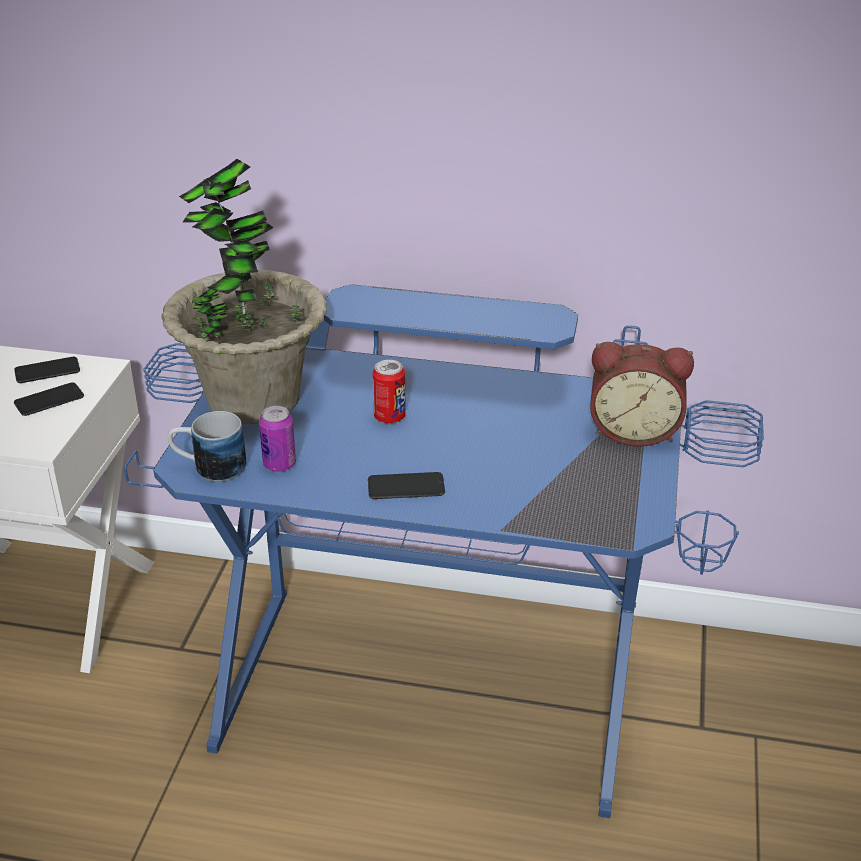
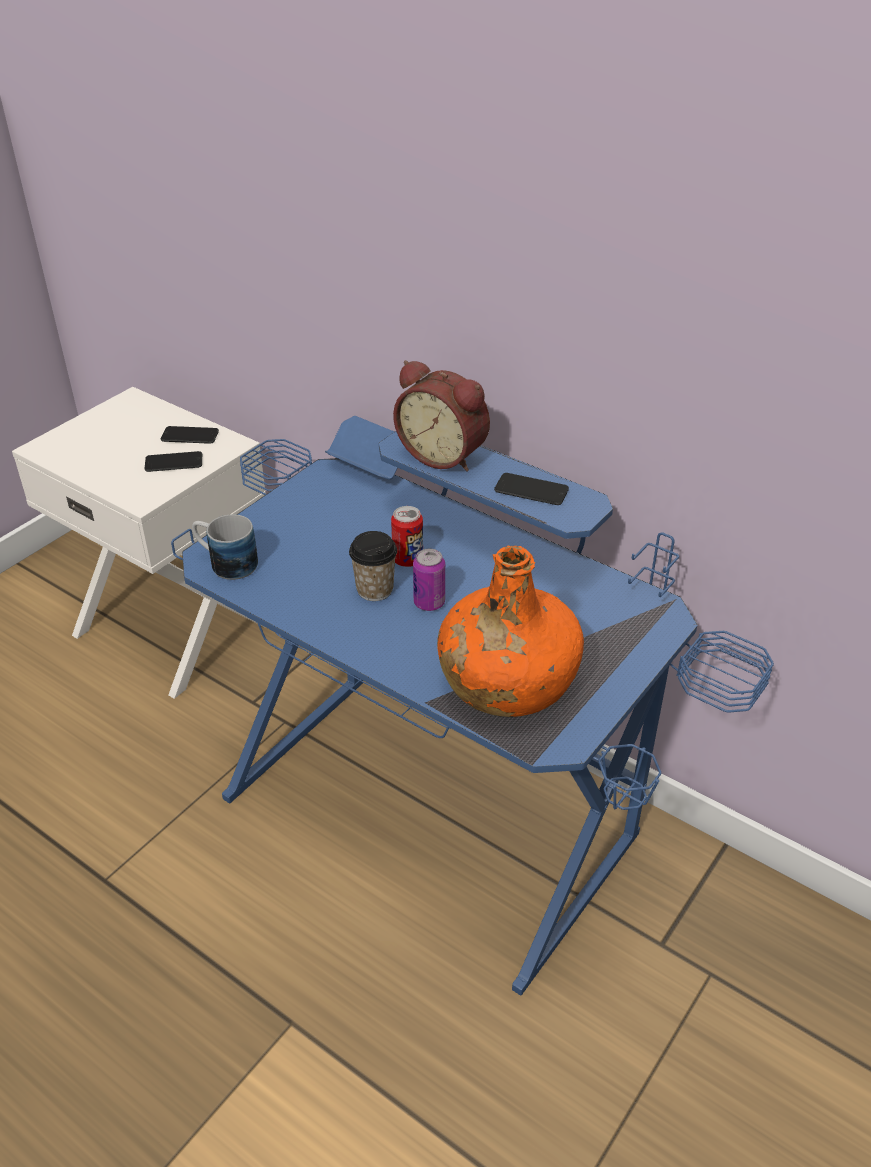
camera: 25 degrees right, 5 degrees up
potted plant [162,159,327,424] -> none
can [259,406,296,472] -> can moved to [413,549,445,611]
phone [368,472,445,499] -> phone moved to [494,473,569,505]
alarm clock [590,342,694,447] -> alarm clock moved to [393,360,490,471]
none -> cup [349,531,397,601]
none -> orange bottle [437,545,584,717]

